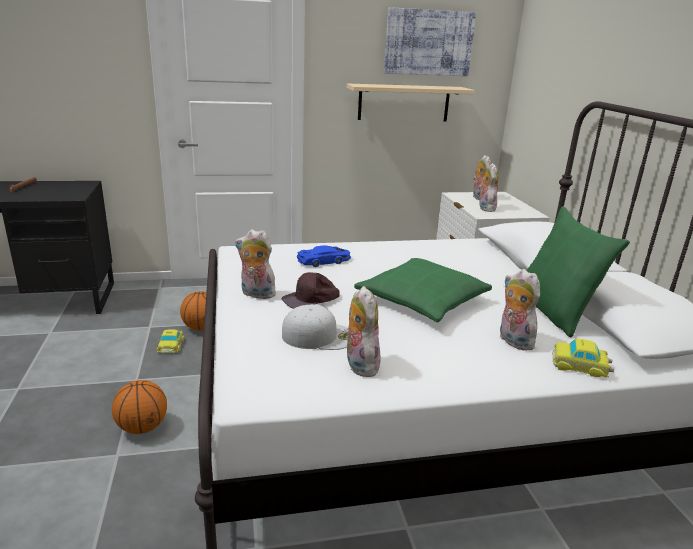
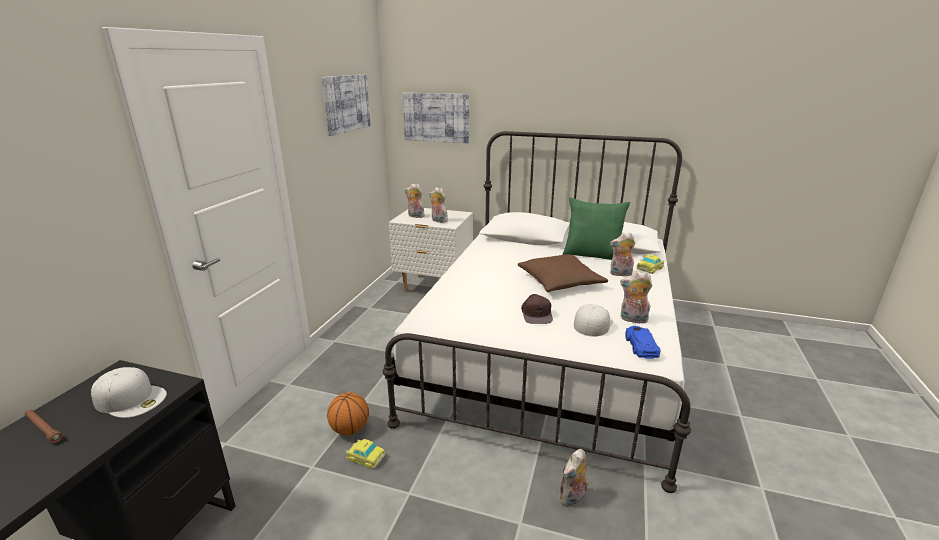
camera: 60 degrees left, 0 degrees up
basketball [112,380,167,434] -> none
plush toy [235,229,278,299] -> plush toy moved to [559,449,589,507]
blue toy car [297,245,351,267] -> blue toy car moved to [625,326,661,359]
beige shelf [347,84,475,121] -> none
green pillow [354,258,492,322] -> brown pillow [518,254,608,292]
none -> white cap [91,367,167,418]
none -> picture [402,93,469,143]

